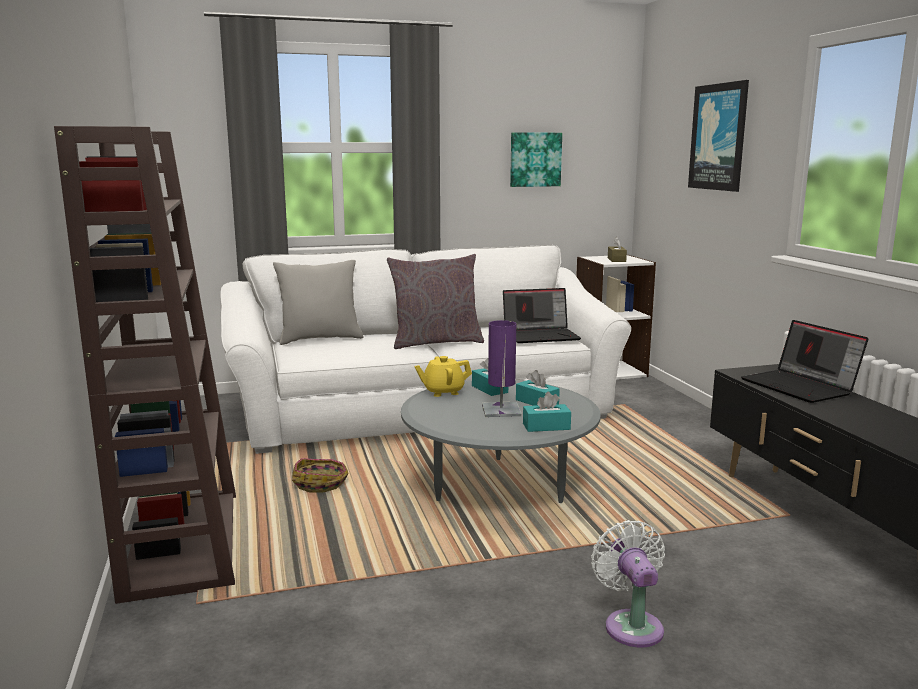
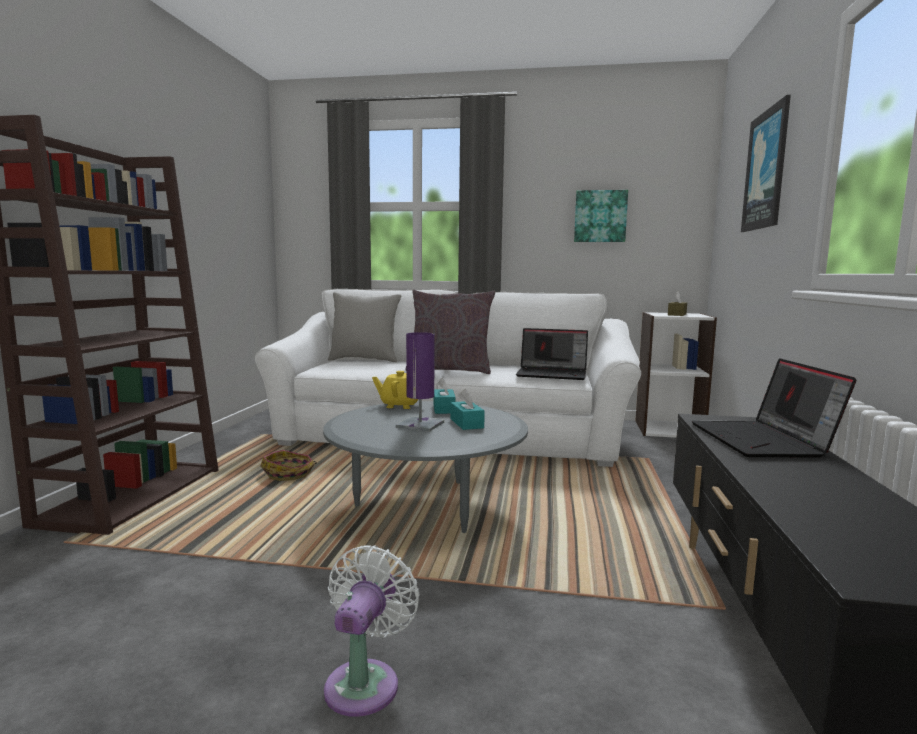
camera: 25 degrees right, 5 degrees down
turquoise tissue box [523,392,571,432] -> none

